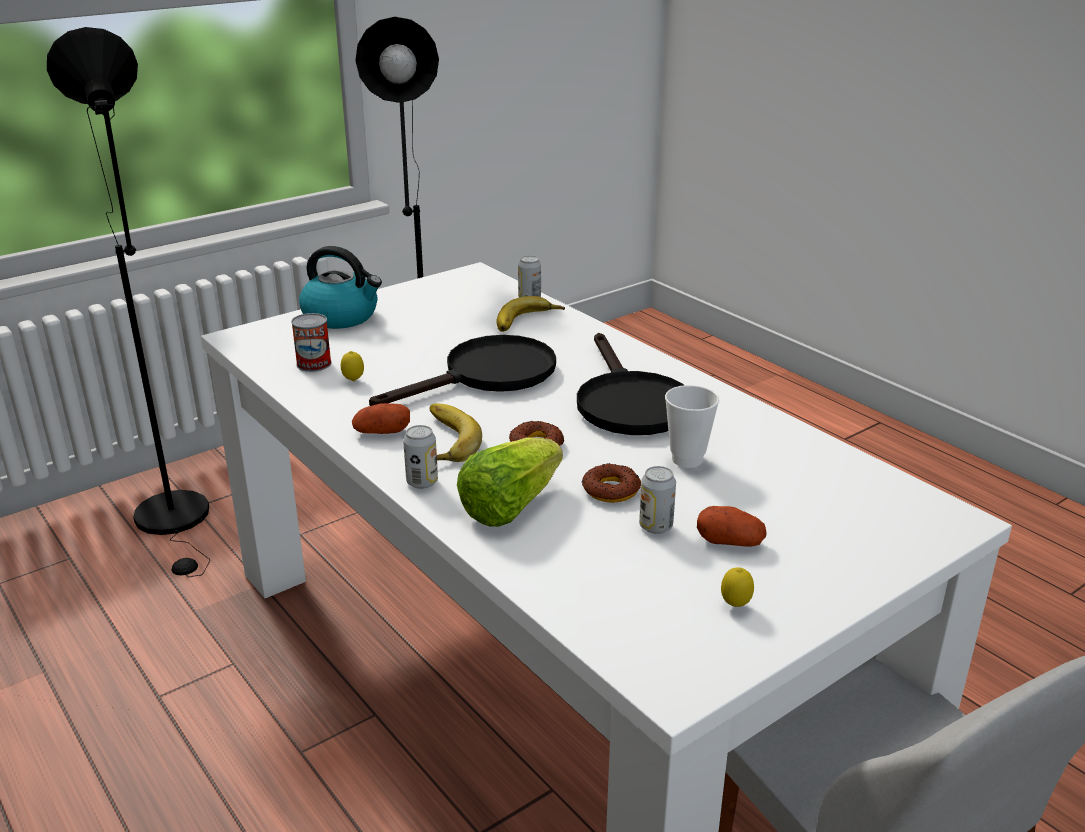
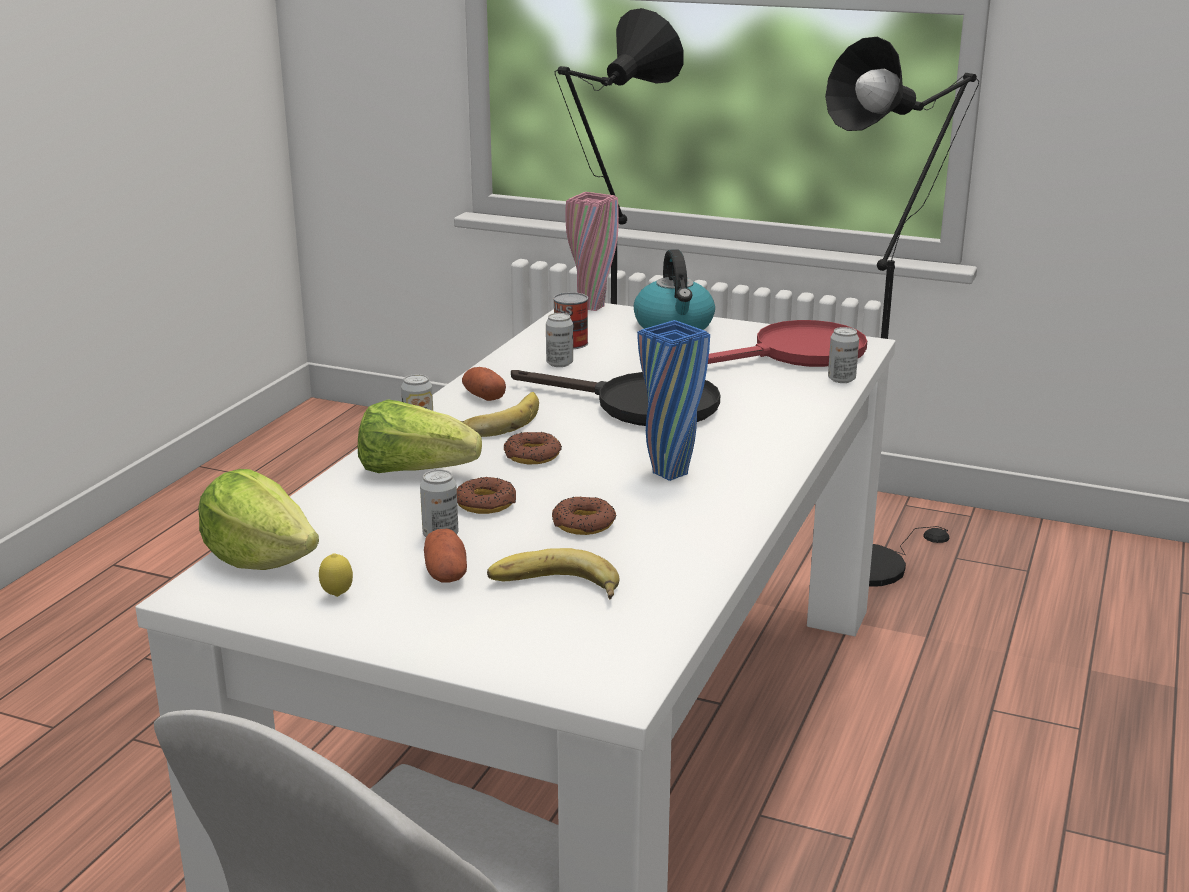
camera: 60 degrees right, 5 degrees down
lemon [341,351,364,381] -> can [546,313,573,367]
banana [497,296,565,332] -> banana moved to [487,548,619,599]
black frying pan [577,333,684,435] -> blue vase [637,320,710,481]
cup [665,385,719,468] -> donut [552,496,617,535]
none -> lettuce [198,469,319,570]
none -> pink vase [565,192,619,311]
none -> red frying pan [708,320,867,367]

